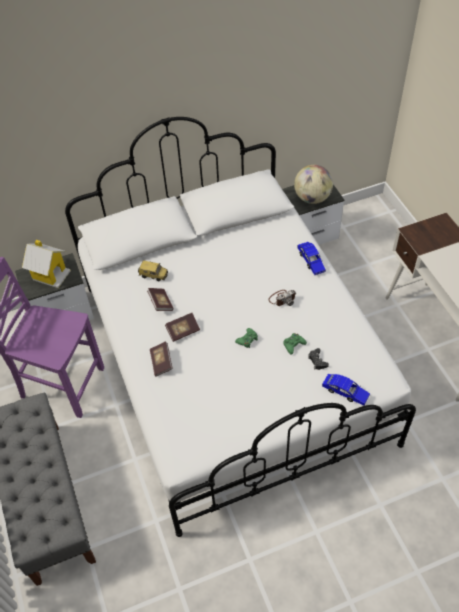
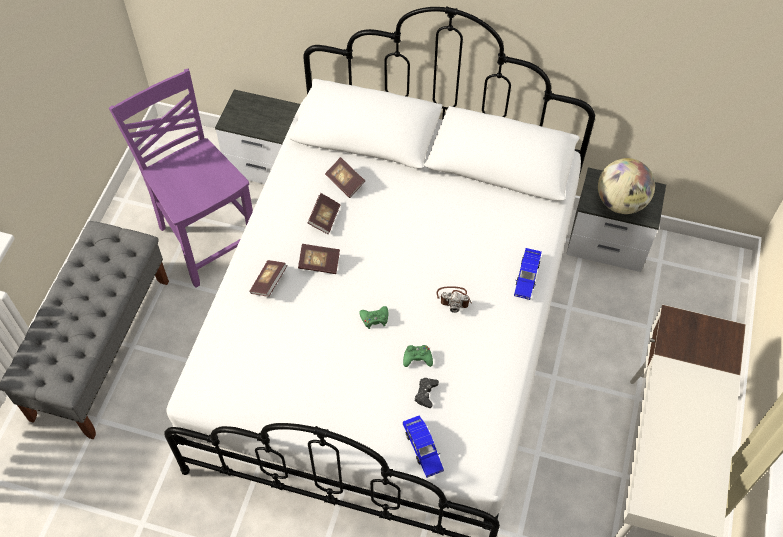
camera: 35 degrees right, 5 degrees up
toy house [22,240,71,288] -> none
toy car [138,260,168,281] -> book [325,157,365,198]

